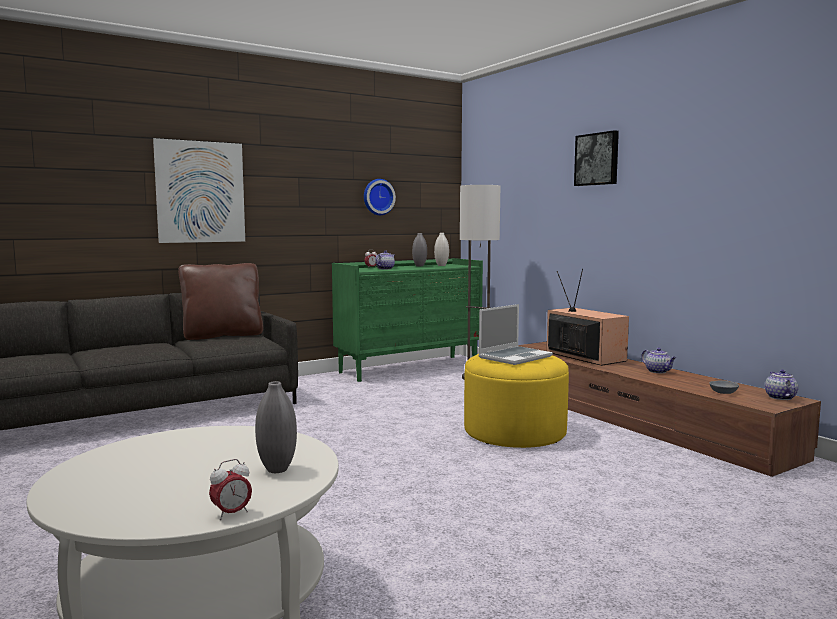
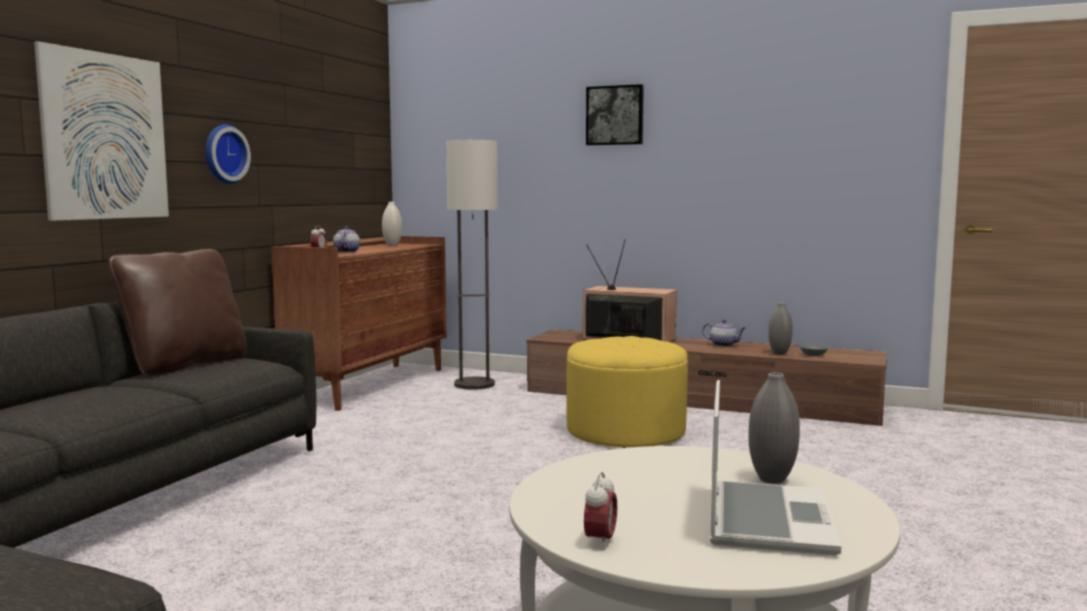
camera: 35 degrees left, 0 degrees up
alarm clock [209,459,252,520] -> alarm clock moved to [584,472,617,550]
green cabinet [332,258,483,382] -> brown cabinet [272,236,446,411]
wall clock [364,179,396,215] -> wall clock moved to [205,124,251,184]
grey vase [412,233,427,266] -> grey vase moved to [768,302,793,355]
laptop [478,304,553,365] -> laptop moved to [710,380,841,556]
teapot [765,370,798,400] -> none

